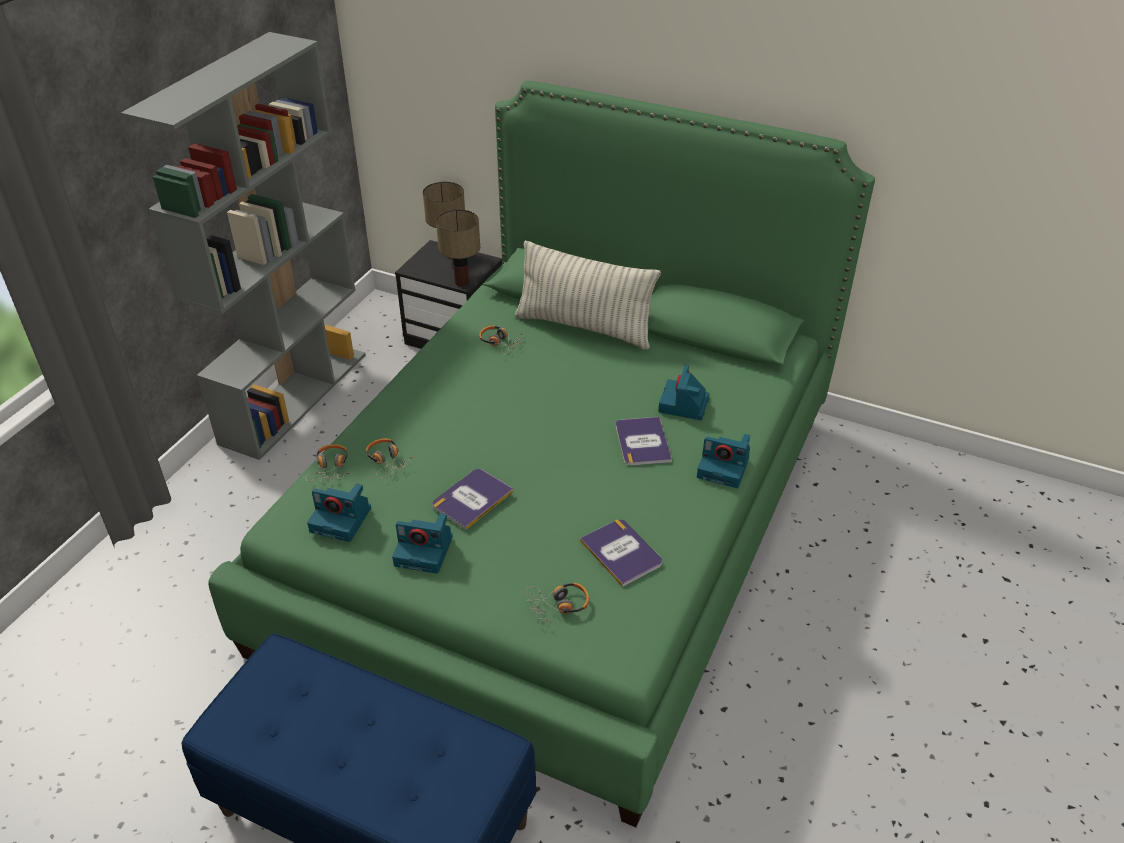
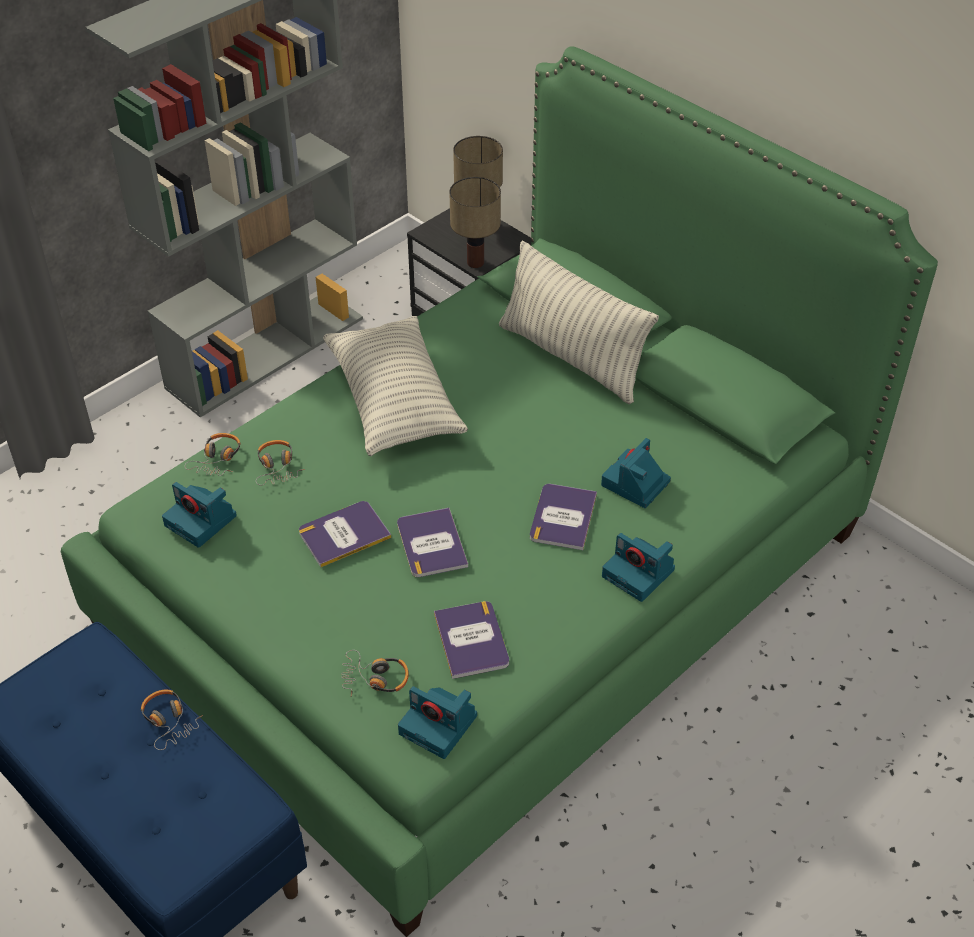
camera: 20 degrees right, 5 degrees up
camera [392,513,453,574] -> camera moved to [398,686,477,759]
headphones [479,325,524,354] -> headphones moved to [141,690,203,750]
none -> pillow [323,316,468,456]
none -> book [397,508,468,577]

